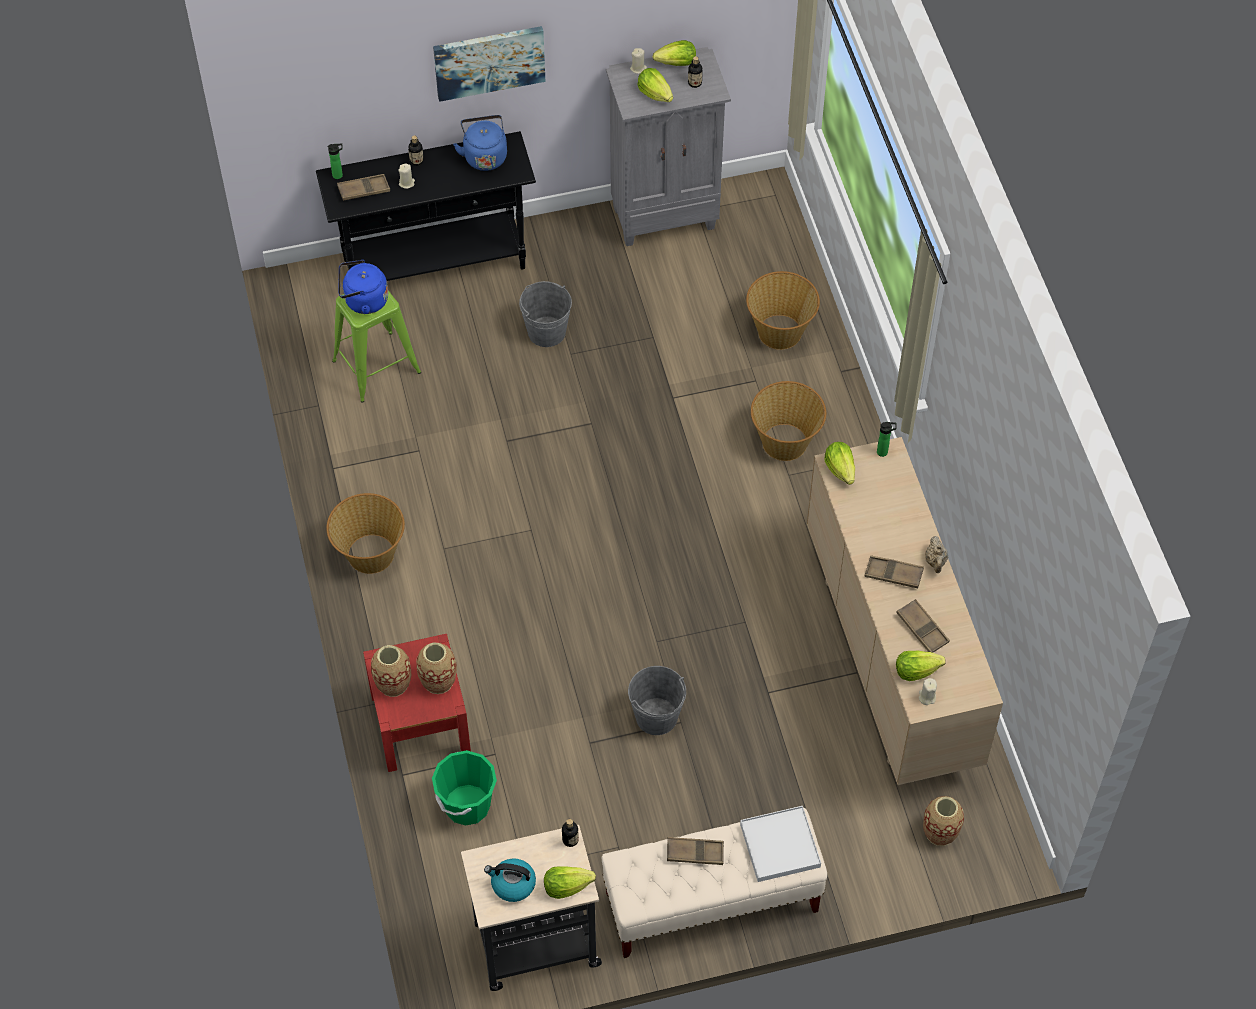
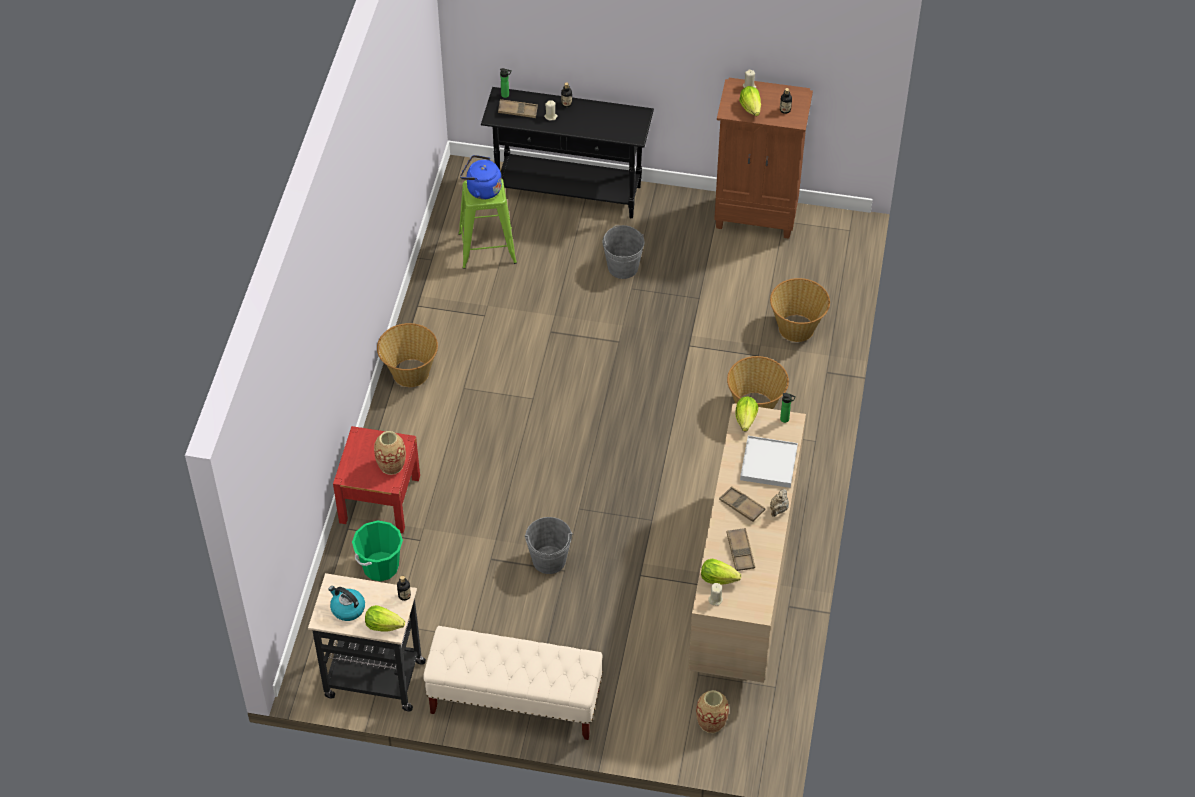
camera: 25 degrees right, 5 degrees down
vase [371,645,411,697] -> none
picture [433,26,545,102] -> none
blue kettle [453,115,507,171] -> none
grey cabinet [606,47,731,246] -> brown cabinet [714,78,813,239]
lettuce [653,40,696,66] -> none
brown tray [667,837,724,865] -> none
white tray [740,806,821,882] -> white tray moved to [740,436,798,488]

